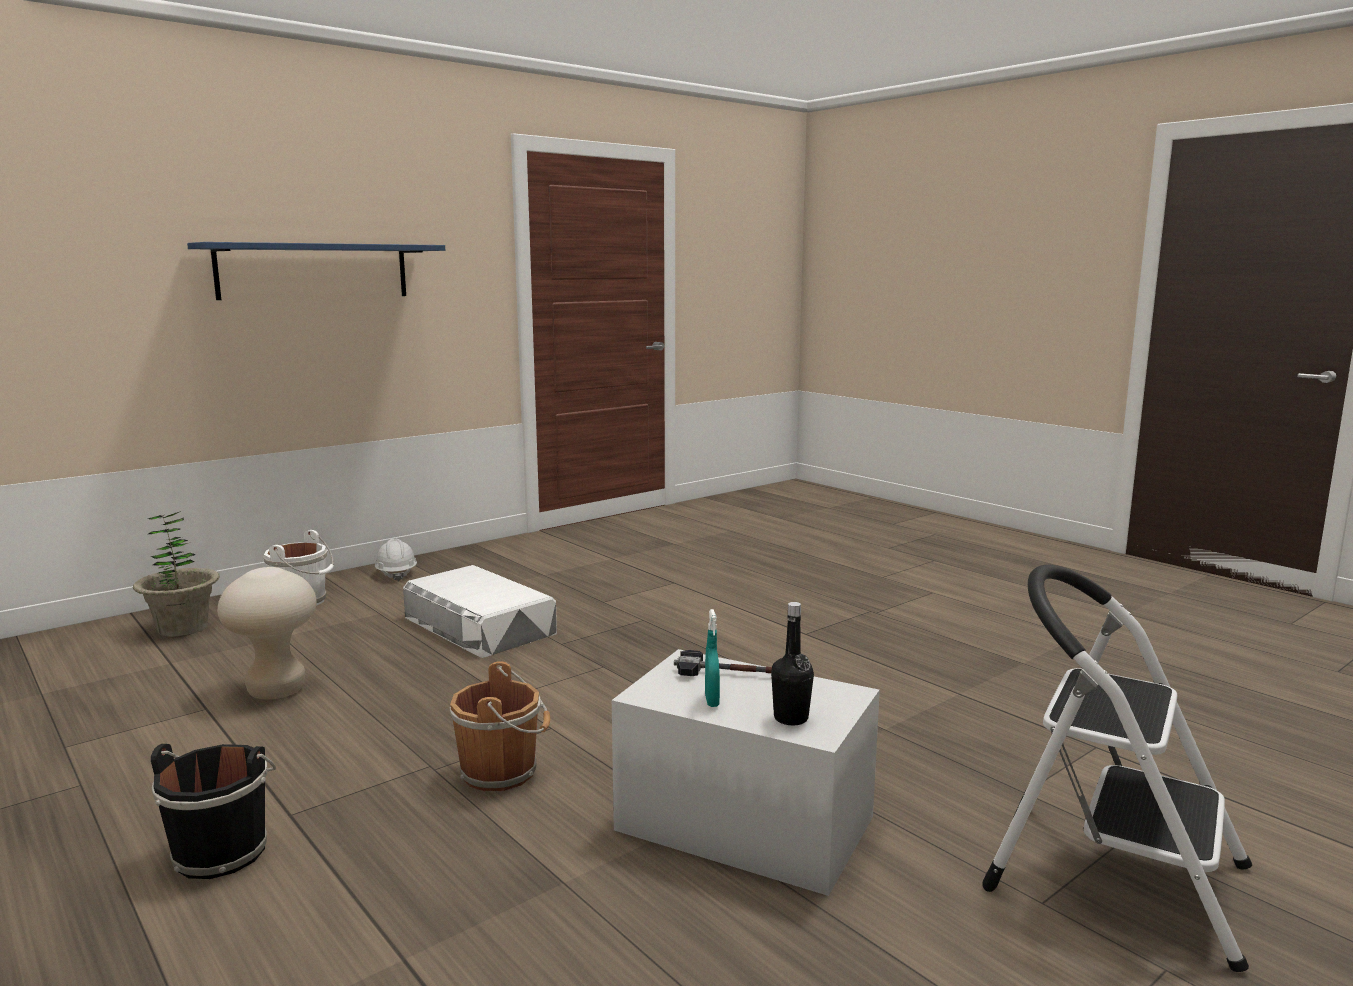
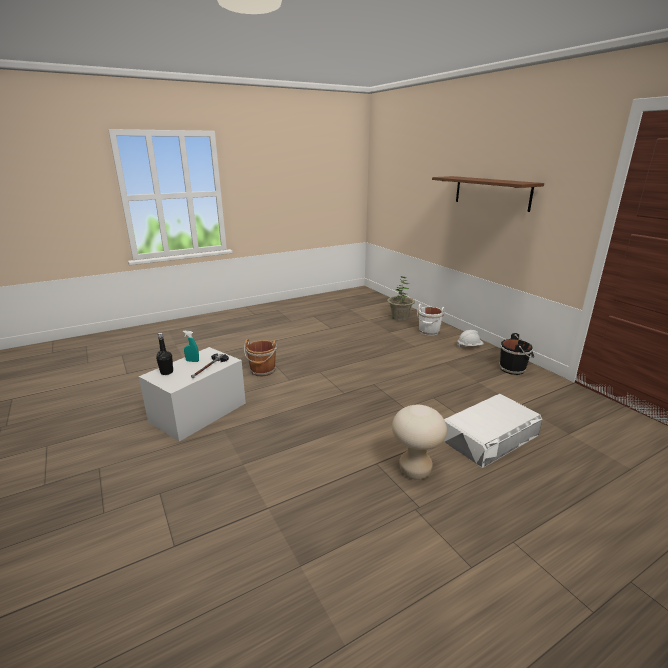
camera: 100 degrees right, 10 degrees up
black bucket [151,744,276,879] -> black bucket moved to [499,333,534,375]
blue shelf [187,242,445,300] -> brown shelf [432,176,544,212]
beige stool [217,567,317,700] -> beige stool moved to [392,405,447,480]
white storage box [403,565,557,658] -> white storage box moved to [444,394,542,468]
step ladder [982,565,1252,972] -> none

